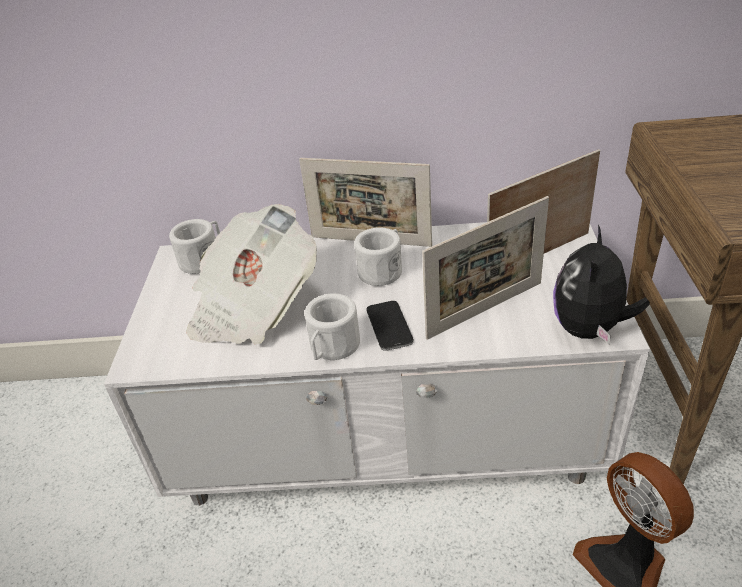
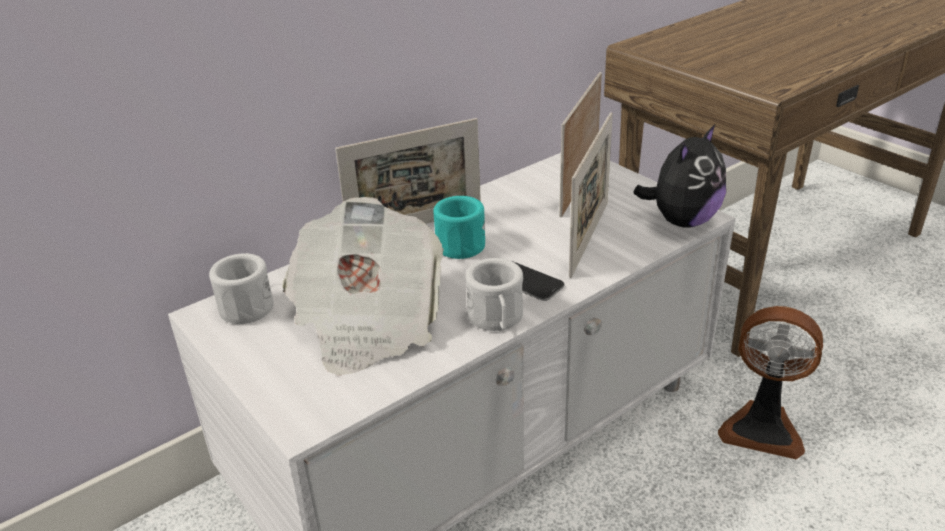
camera: 40 degrees left, 5 degrees down
white mug [354,227,402,286] -> turquoise mug [433,196,485,259]
plush toy [553,224,650,344] -> plush toy turned 120 degrees counterclockwise [633,124,726,228]

